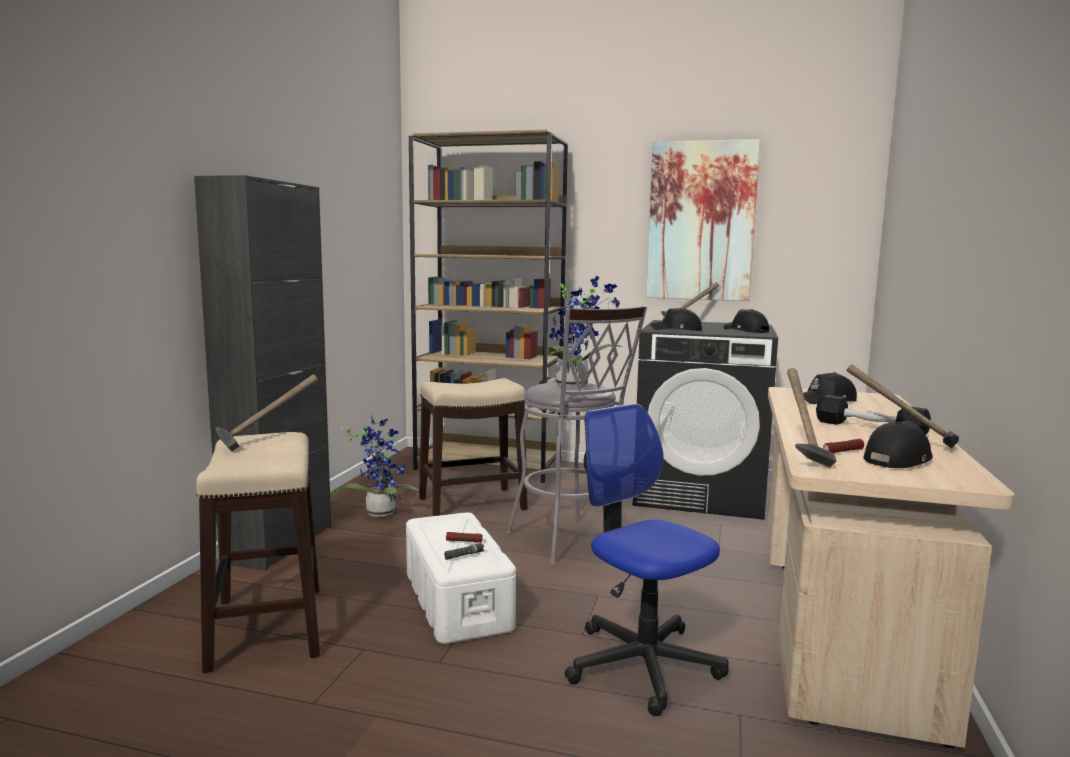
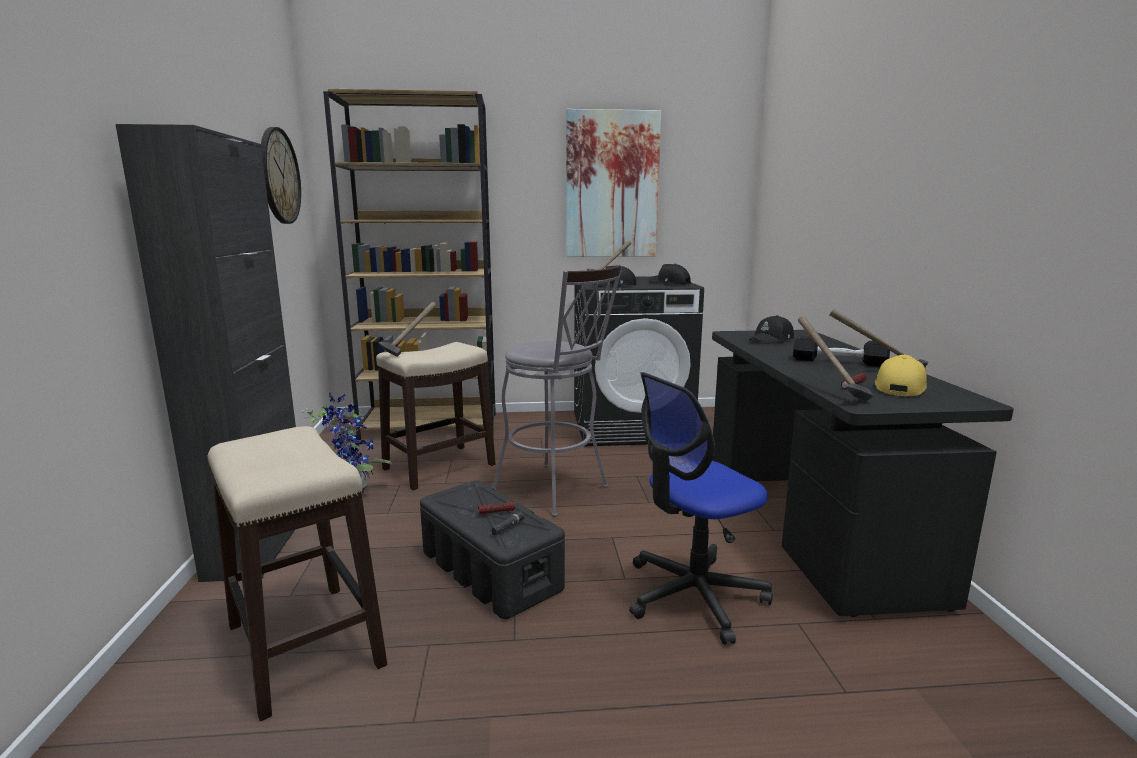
camera: 20 degrees left, 5 degrees up
hammer [215,374,318,451] -> hammer moved to [378,302,436,357]
white storage box [406,512,516,644] -> black storage box [420,480,565,619]
potted plant [547,276,622,388] -> none
office chair [564,403,729,716] -> office chair turned 60 degrees counterclockwise [629,372,773,645]
beige desk [767,387,1015,748] -> black desk [712,330,1014,617]
black cap [863,421,933,468] -> yellow cap [875,355,927,396]
none -> wall clock [261,127,301,224]

